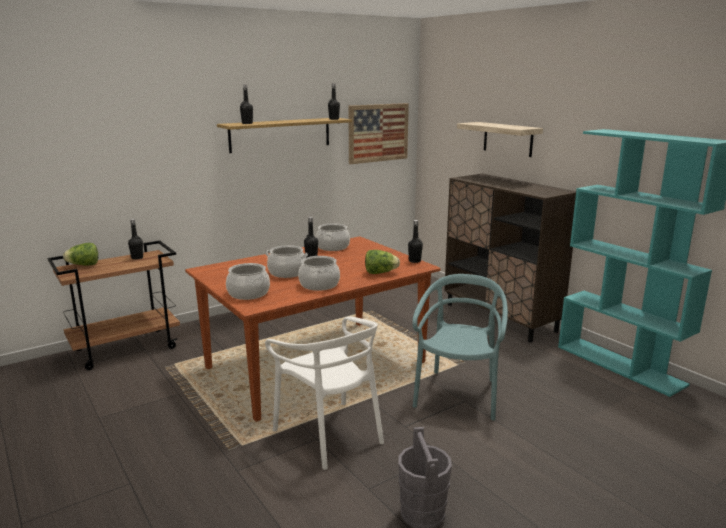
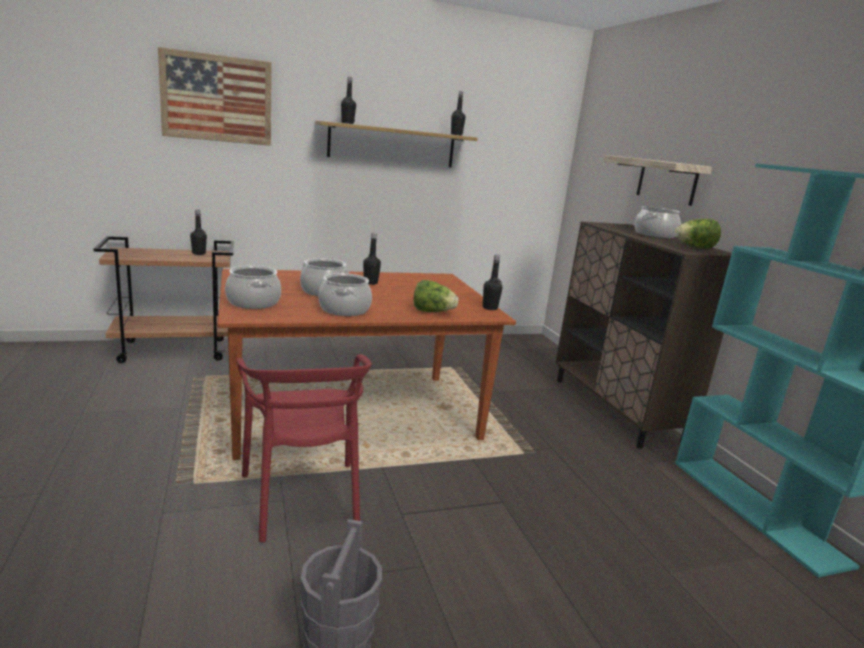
camera: 15 degrees right, 0 degrees up
lettuce [63,243,98,266] -> lettuce moved to [674,219,721,249]
white chair [265,316,384,470] -> red chair [237,354,372,543]
cooking pot [316,224,350,251] -> cooking pot moved to [635,206,681,238]
picture [348,103,409,164] -> picture moved to [158,47,272,146]
turquoise chair [412,274,508,420] -> none

